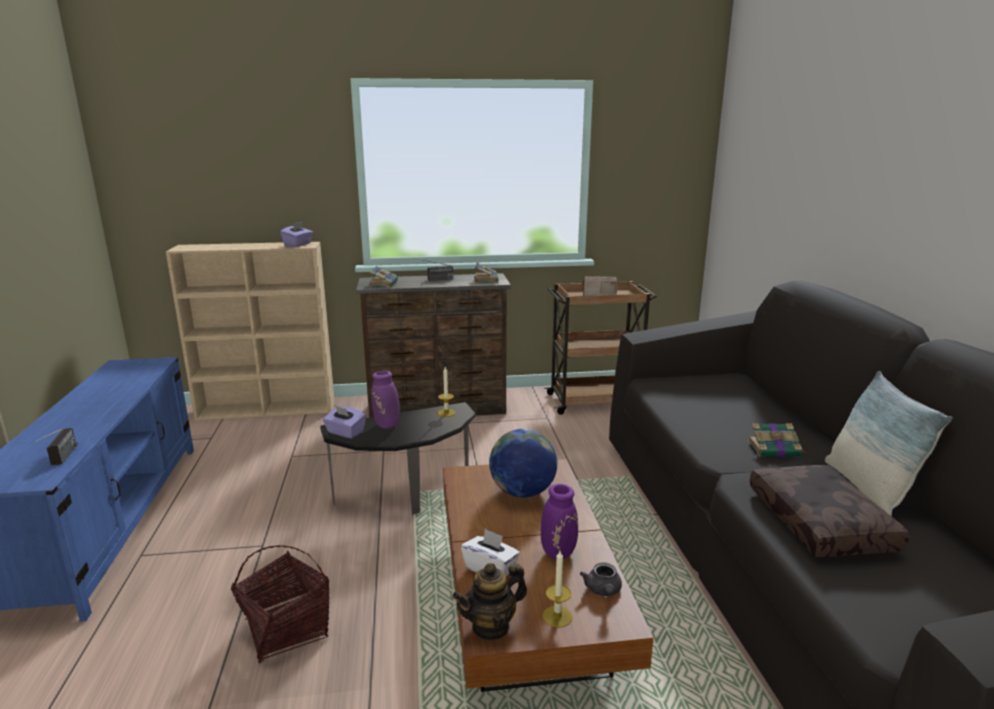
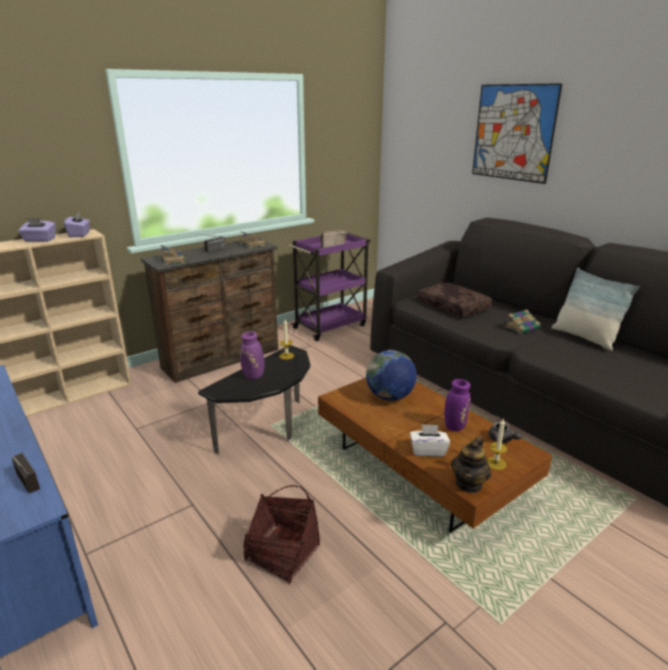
camera: 30 degrees left, 5 degrees up
purple tissue box [323,406,366,439] -> purple tissue box moved to [18,218,56,242]
brown cart [544,281,657,415] -> purple cart [289,233,371,341]
brown pillow [750,465,909,557] -> brown pillow moved to [418,283,492,317]
none -> picture [472,83,563,184]

